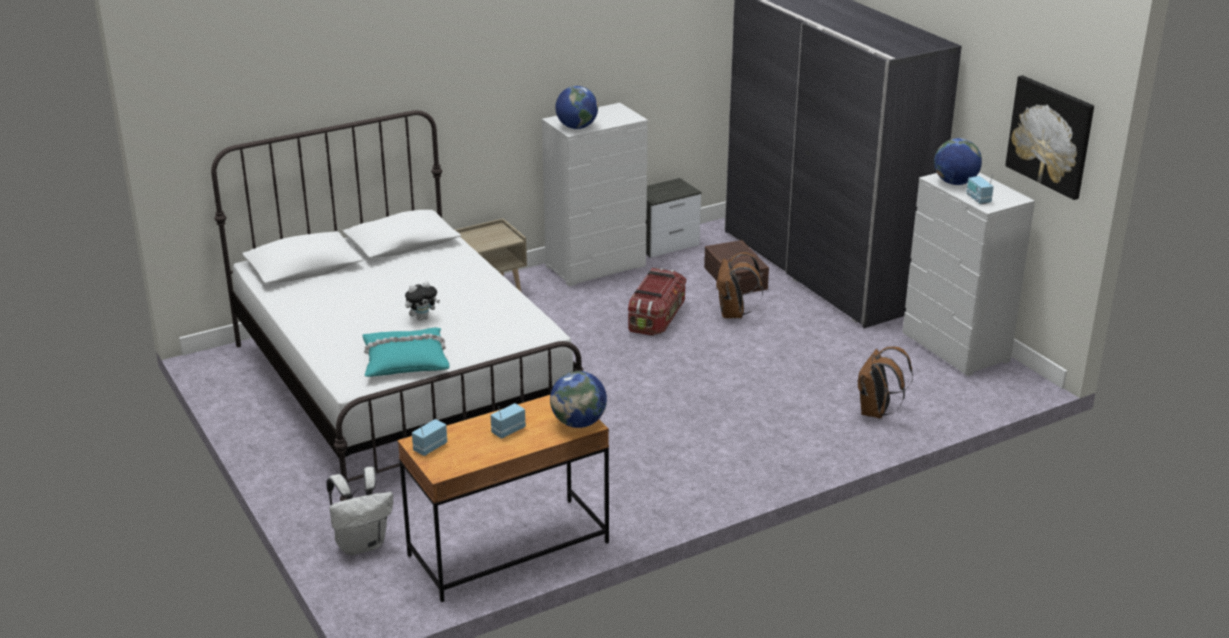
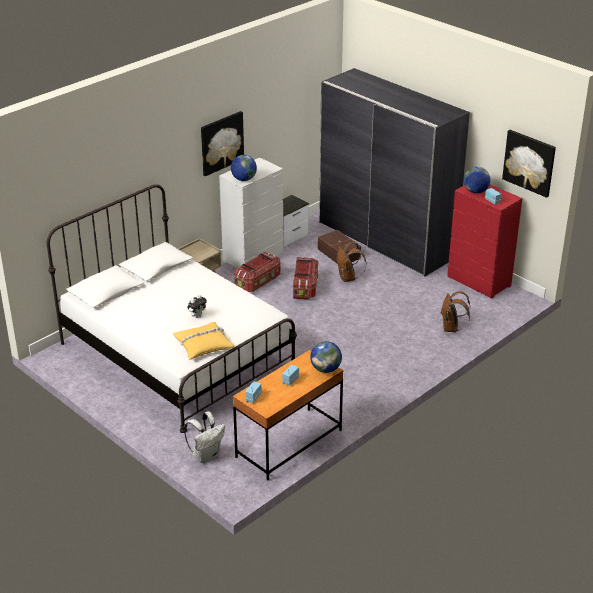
camera: 15 degrees left, 5 degrees up
turquoise pillow [362,328,449,377] -> yellow pillow [173,322,234,360]
white dresser [902,173,1035,376] -> red dresser [447,185,522,298]
none -> picture [201,111,244,176]
none -> storage box [234,252,281,292]

